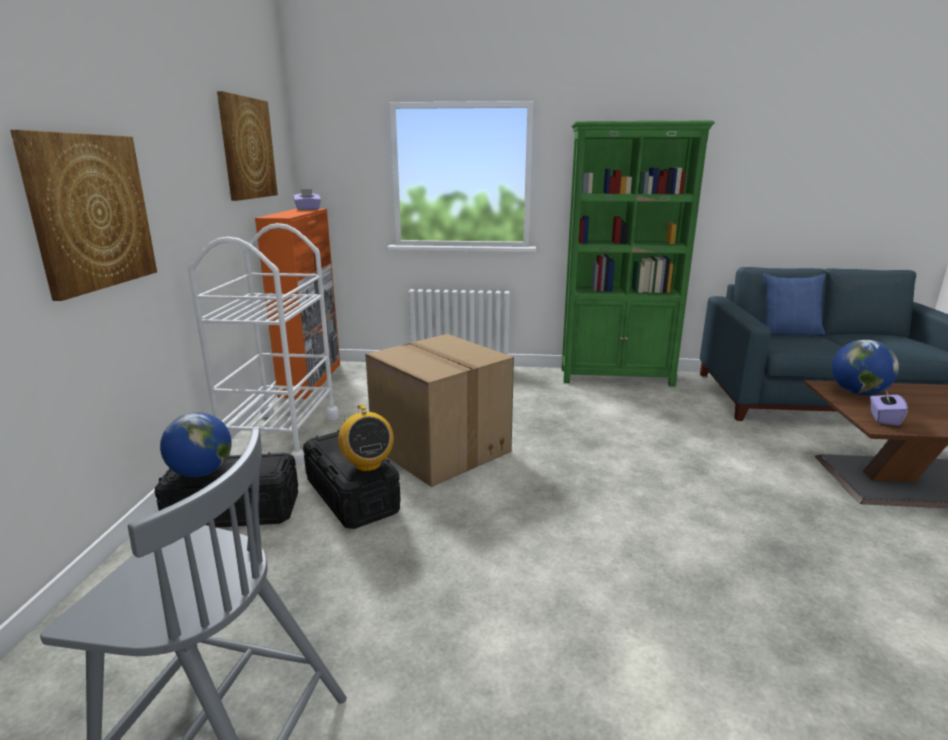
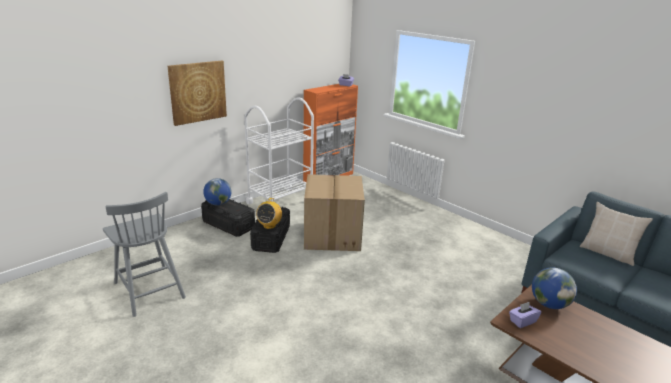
camera: 40 degrees right, 5 degrees up
picture [217,91,278,201] -> none
green bookcase [561,121,715,387] -> none
blue pillow [763,274,826,335] -> beige pillow [580,202,653,266]

